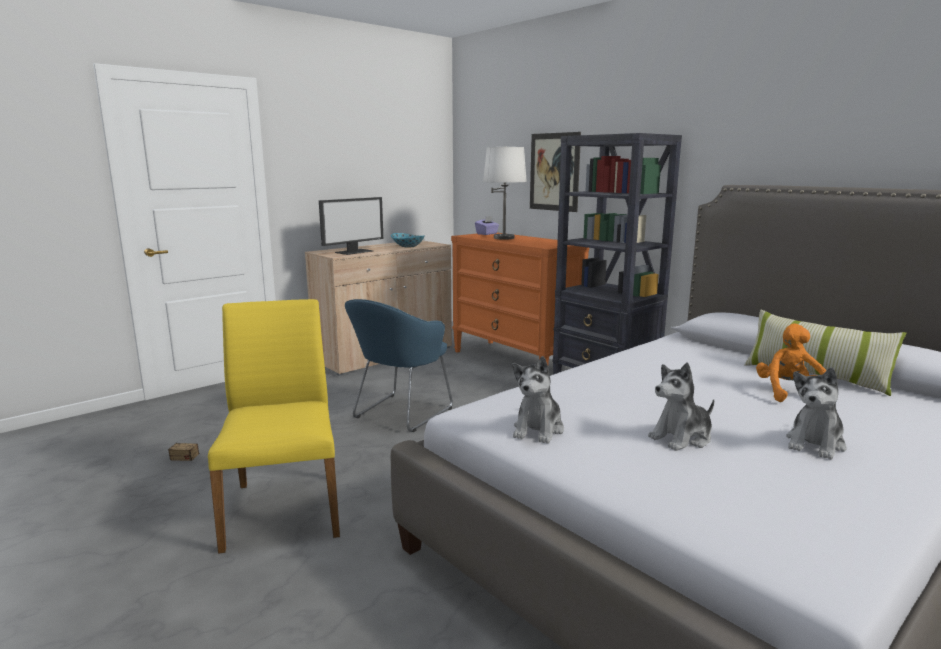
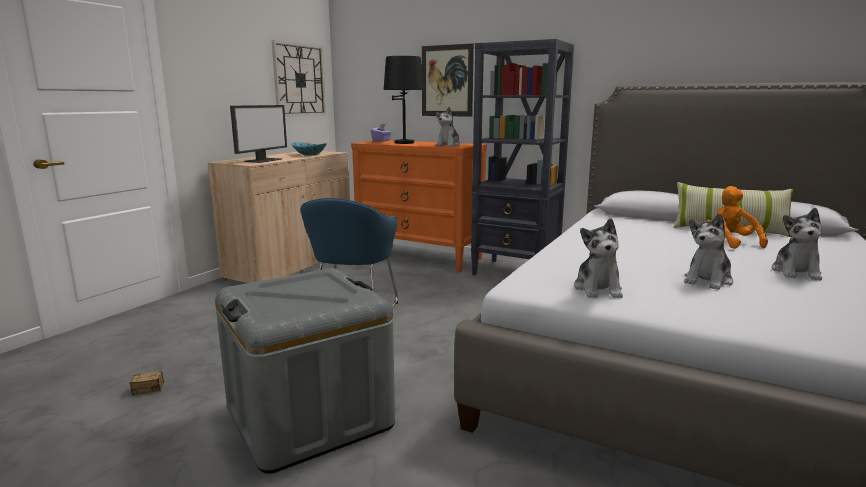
camera: 20 degrees left, 0 degrees up
yellow chair [208,299,340,554] -> grey storage box [215,268,395,474]
white table lamp [483,146,527,240] -> black table lamp [383,56,424,144]
none -> wall clock [272,40,326,117]
none -> plush toy [435,107,460,147]

